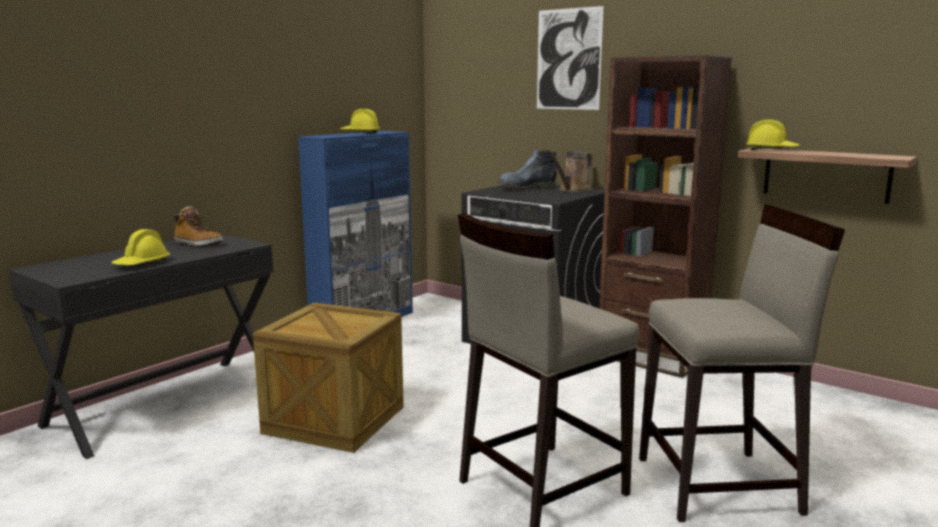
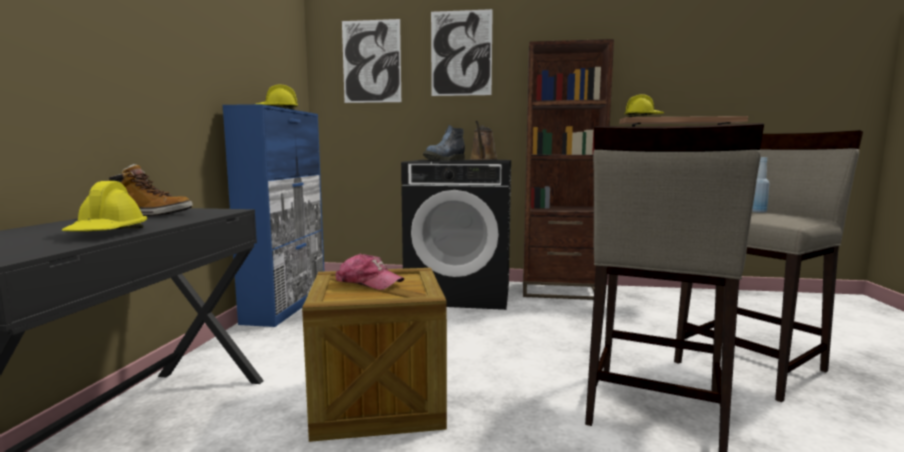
camera: 30 degrees left, 5 degrees down
none -> cap [336,254,404,290]
none -> picture [342,19,401,103]
none -> blue bottle [752,157,770,213]

